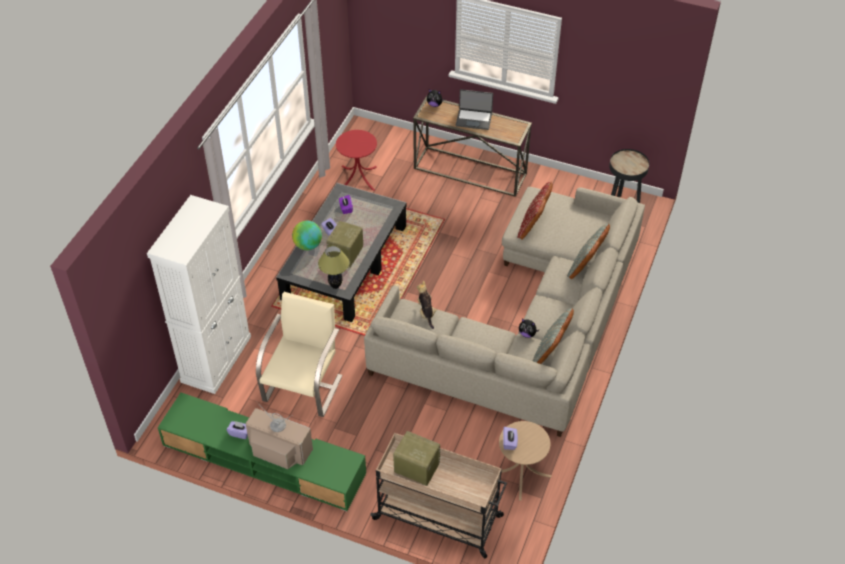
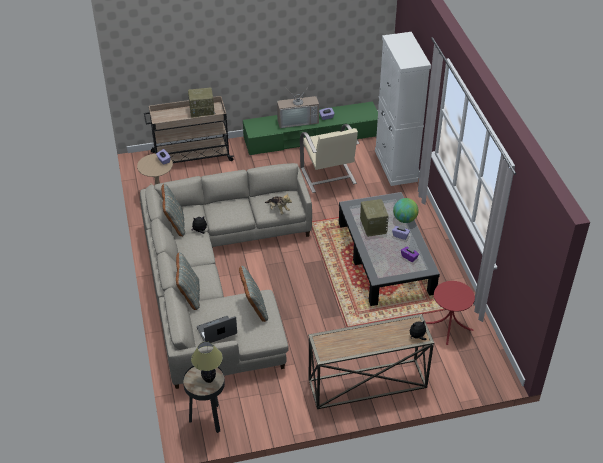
camera: 145 degrees right, 5 degrees down
table lamp [318,246,349,289] -> table lamp moved to [191,341,223,383]
laptop [456,89,493,130] -> laptop moved to [197,316,237,343]
red pillow [517,182,553,240] -> grey pillow [239,266,268,322]

